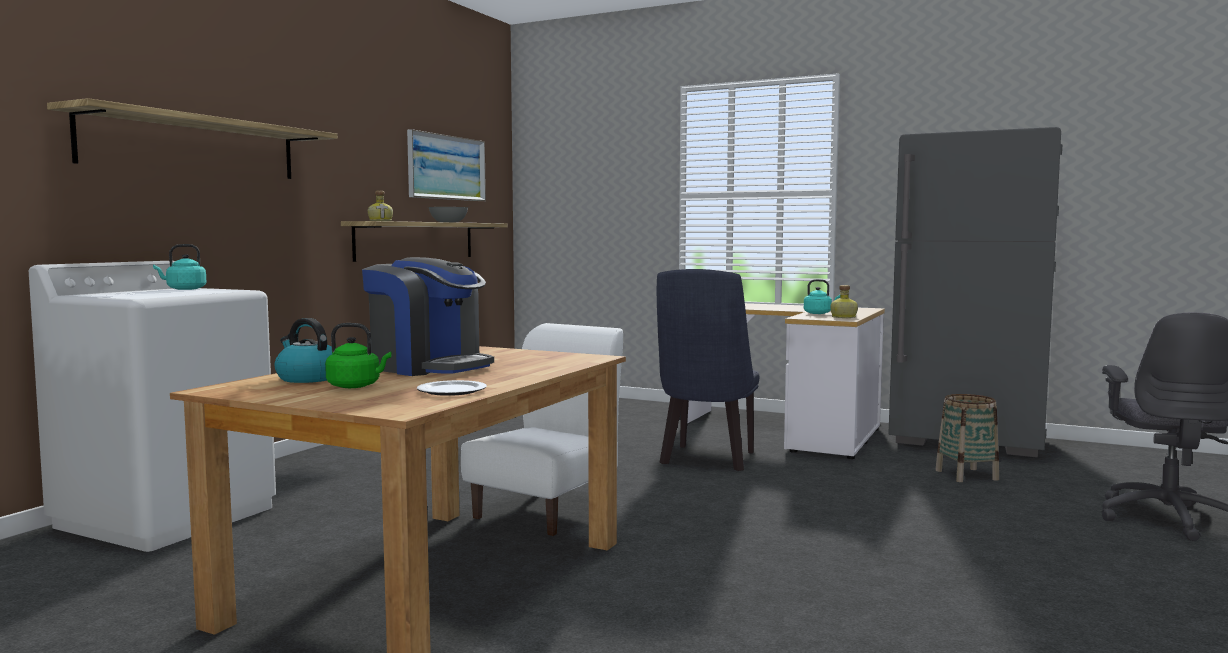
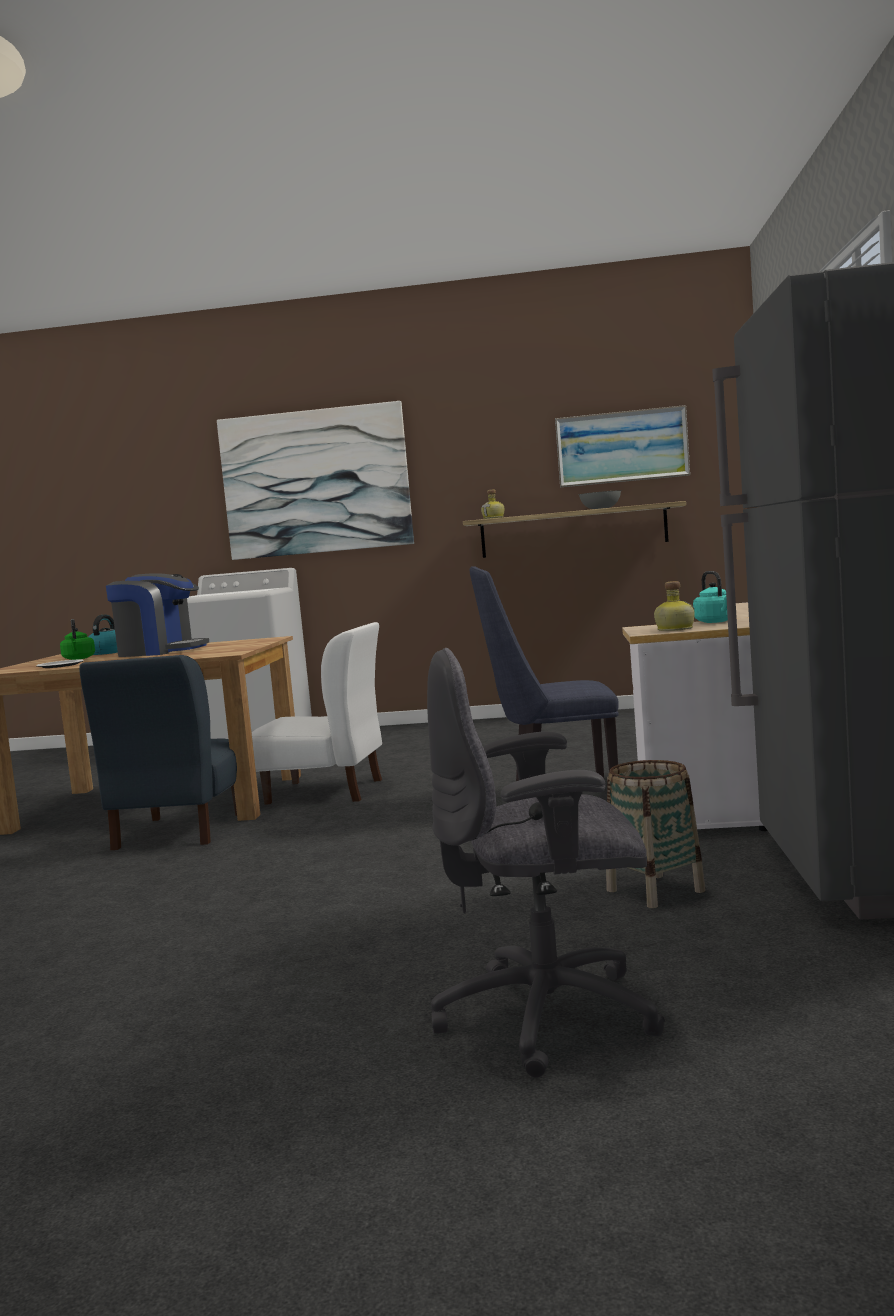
camera: 70 degrees right, 0 degrees up
shelf [47,98,338,179] -> picture [217,401,414,560]
turquoise kettle [153,244,206,290] -> none
coffee machine [362,257,494,376] -> coffee machine turned 90 degrees counterclockwise [106,573,209,657]
none -> blue chair [79,655,237,850]

